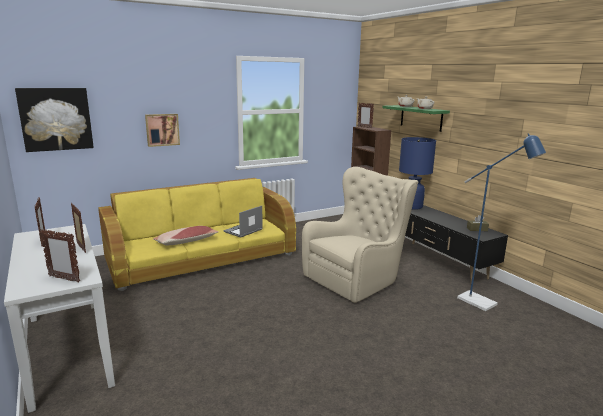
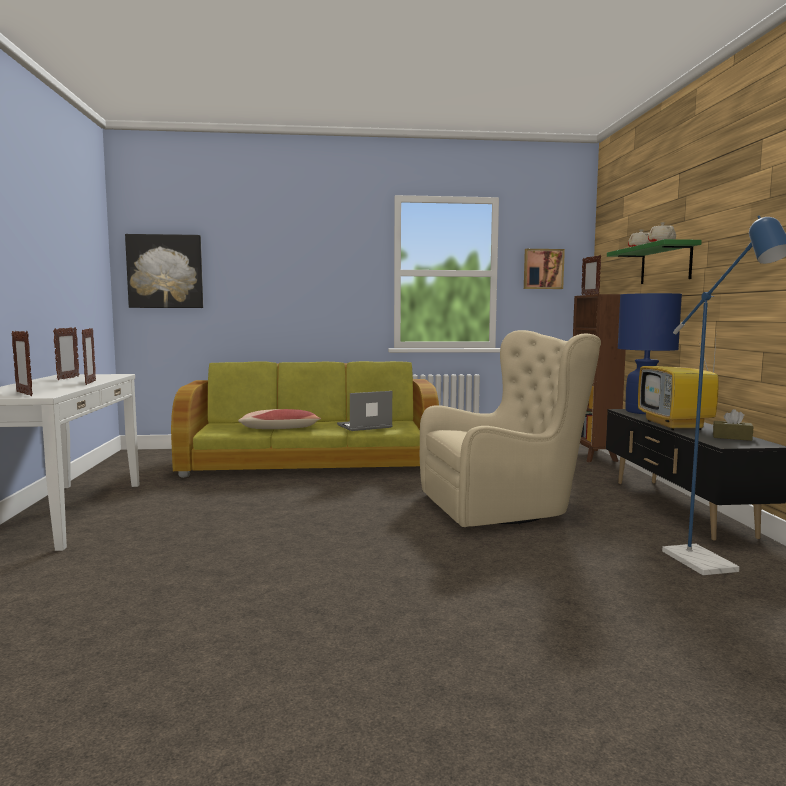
camera: 25 degrees right, 10 degrees down
yellow sofa [99,178,296,291] -> green sofa [171,361,439,478]
picture [145,114,180,147] -> picture moved to [524,249,565,289]
none -> television [638,329,719,430]

